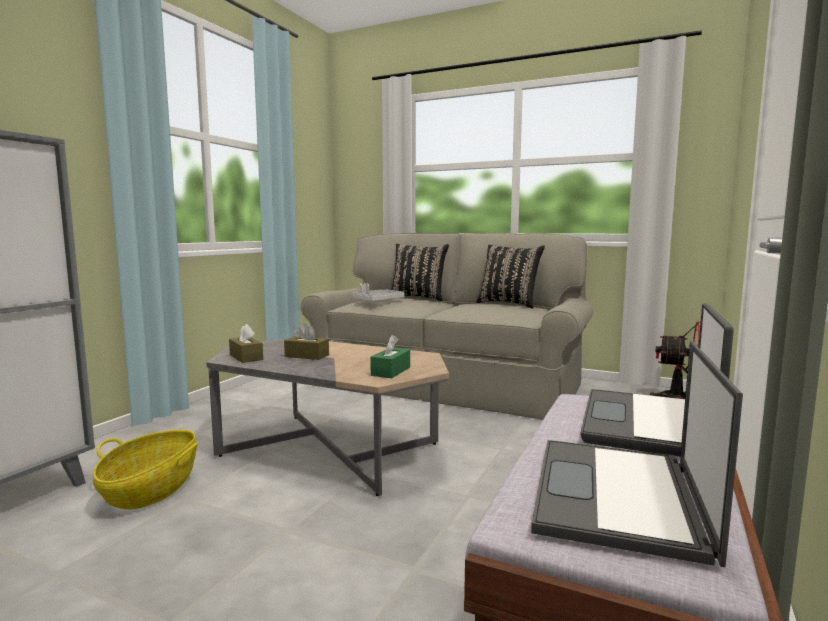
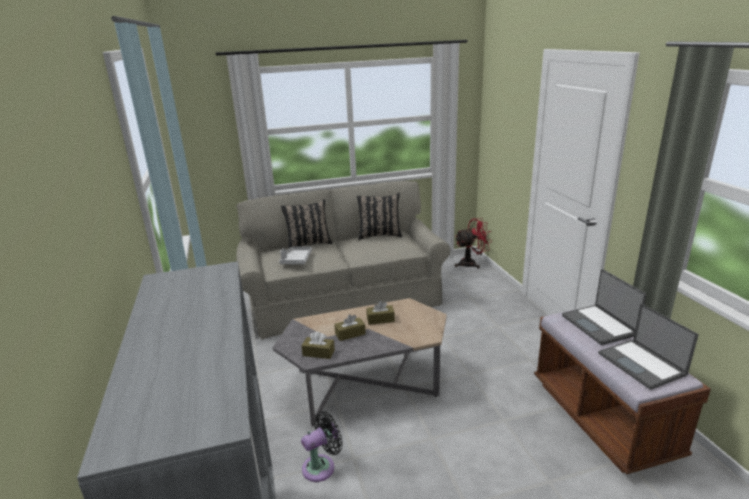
camera: 40 degrees left, 15 degrees up
basket [93,430,198,510] -> black fan [301,411,343,482]
green tissue box [370,335,410,378] -> none
none -> brown tissue box [366,301,395,325]

